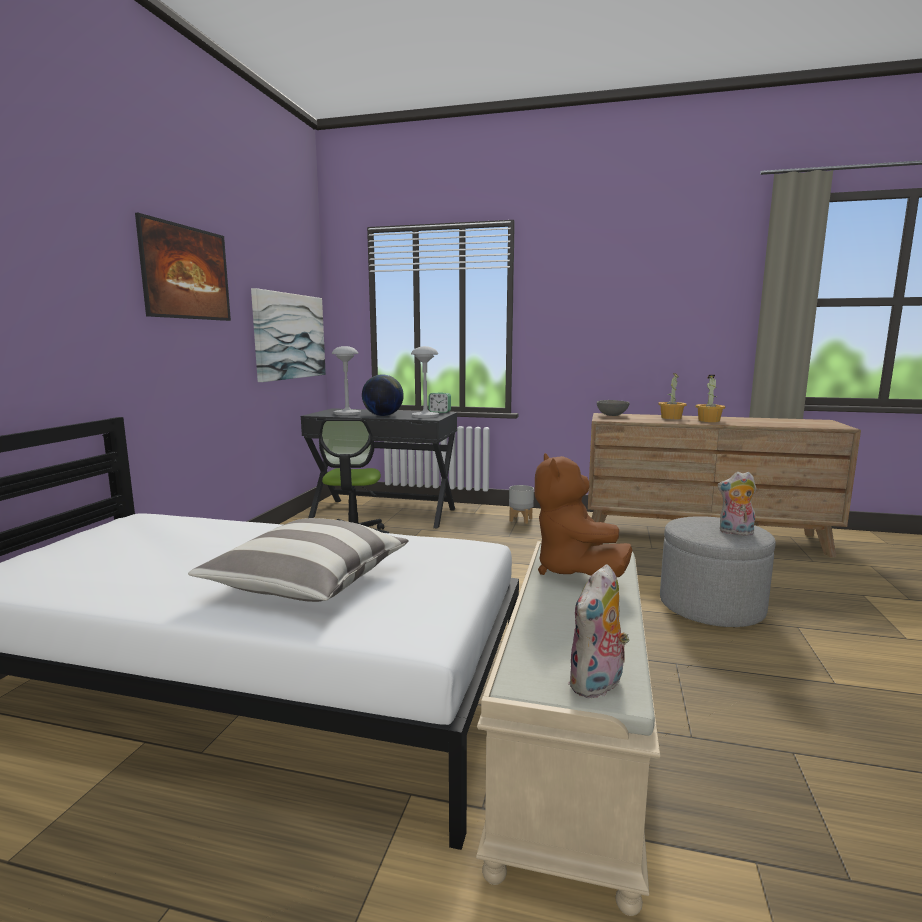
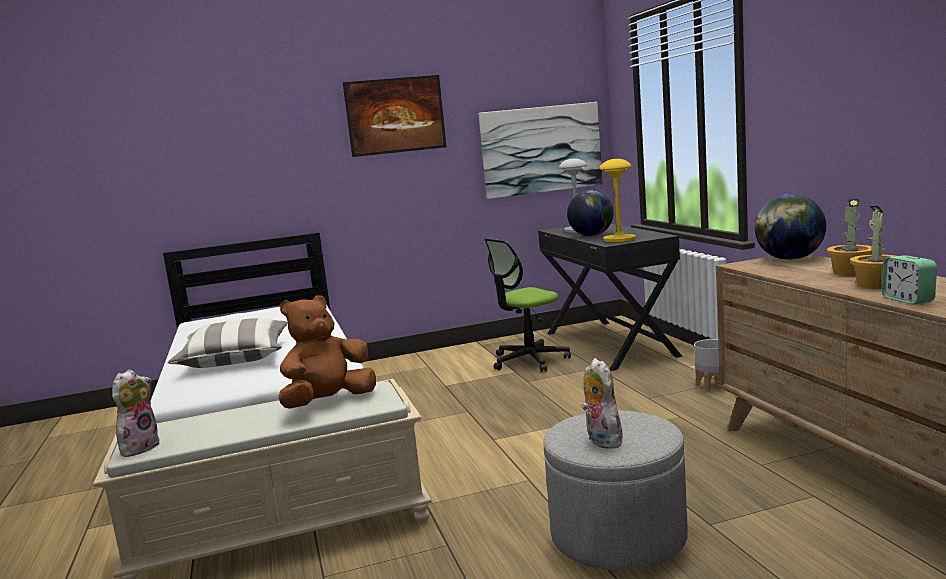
camera: 60 degrees right, 0 degrees up
grey table lamp [411,346,439,418] -> yellow table lamp [599,159,636,242]
alarm clock [429,392,451,413] -> alarm clock moved to [882,255,937,305]
plush toy [568,564,629,699] -> plush toy turned 105 degrees clockwise [112,370,160,457]
grey bowl [597,400,630,416] -> globe [755,194,826,260]

